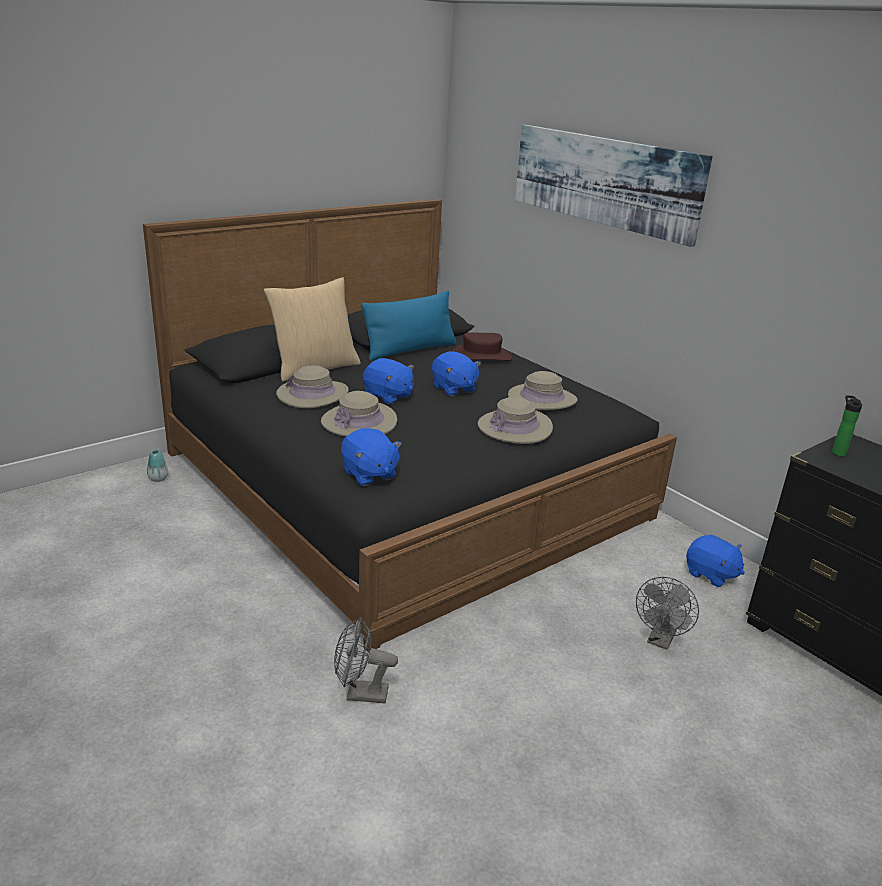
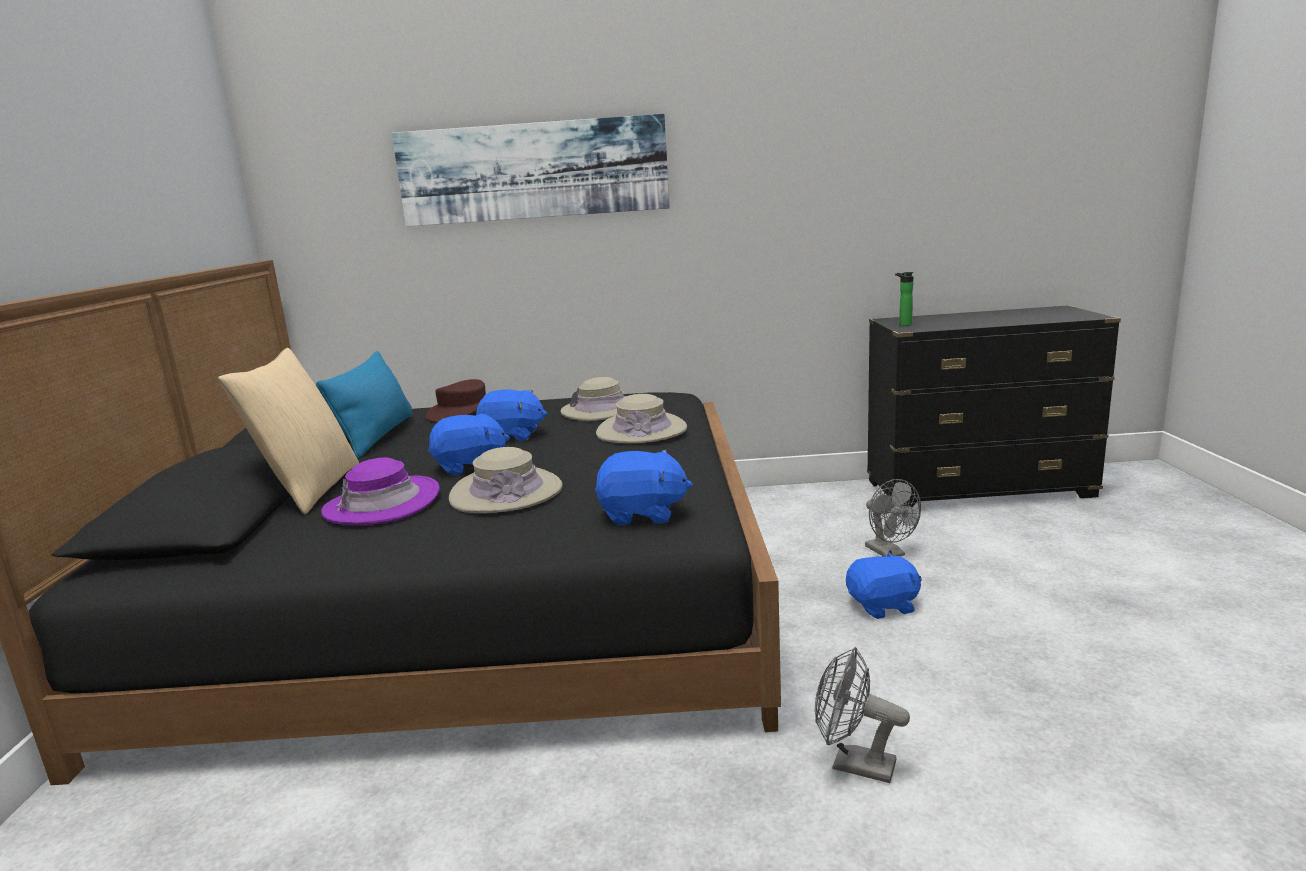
camera: 50 degrees left, 10 degrees down
vase [147,450,168,482] -> none
beige hat [276,365,349,408] -> purple hat [321,457,440,525]
grey fan [334,617,398,703] -> grey fan turned 75 degrees clockwise [815,647,910,783]
blue plush toy [686,535,745,587] -> blue plush toy moved to [846,552,922,619]

